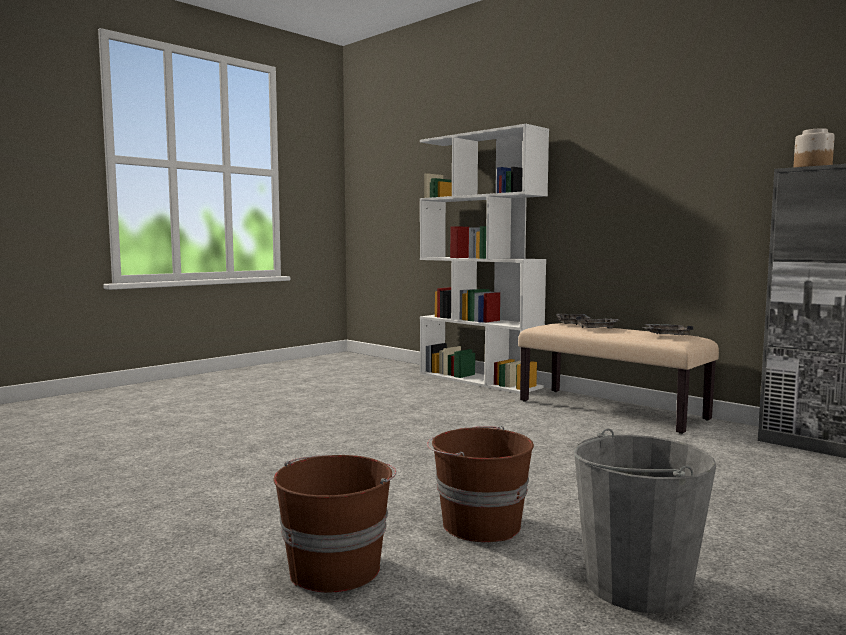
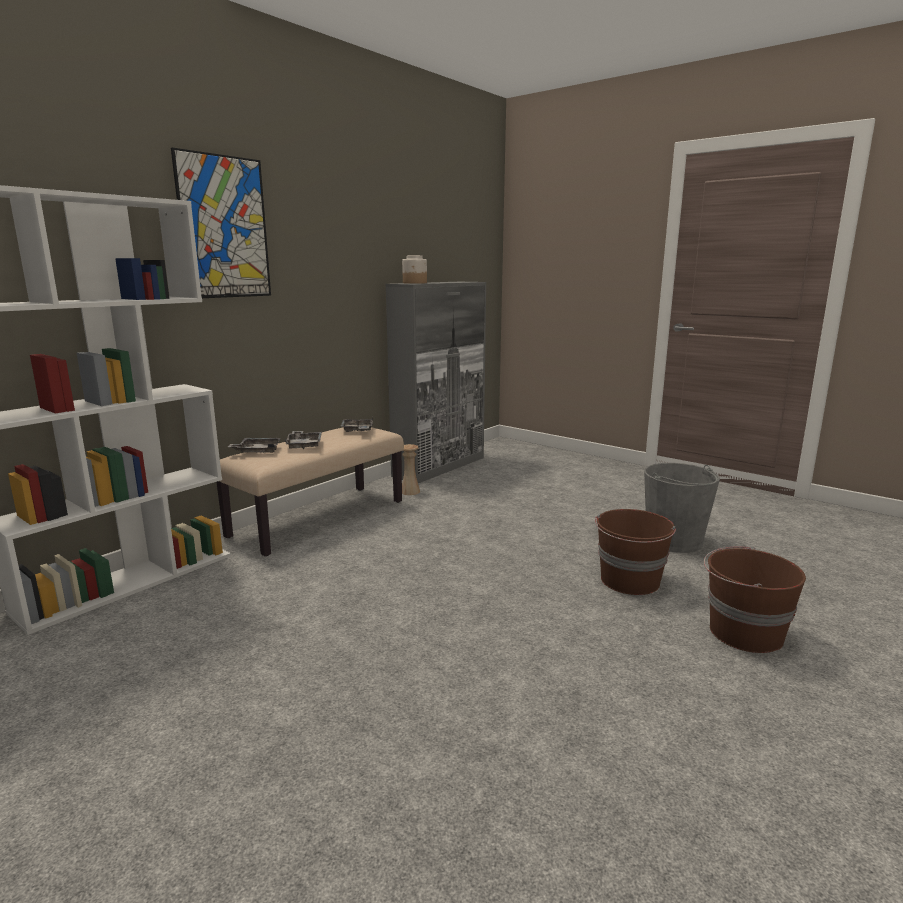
camera: 95 degrees left, 10 degrees up
none -> picture [171,147,271,298]
none -> beige vase [402,444,420,495]

